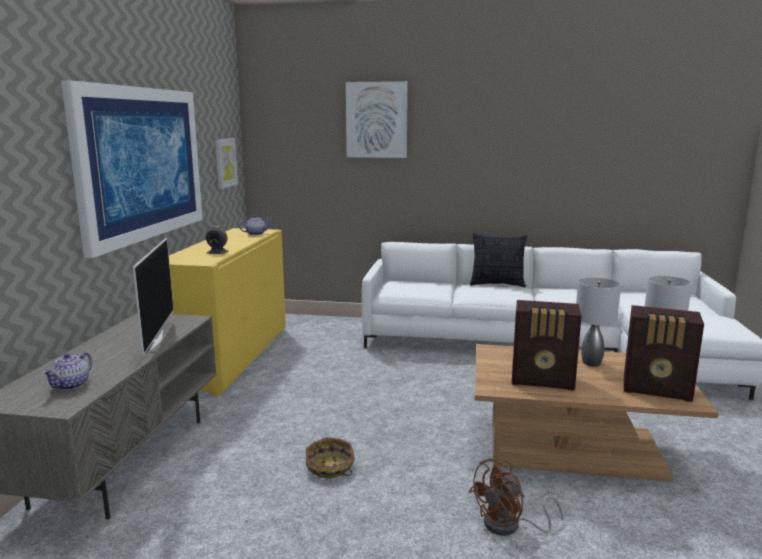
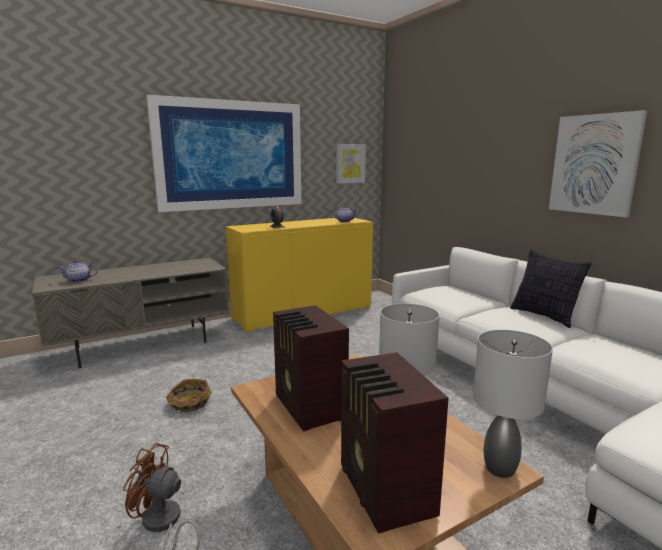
camera: 50 degrees right, 0 degrees up
television [133,238,174,355] -> none
picture [346,81,408,158] -> picture moved to [549,110,647,217]

